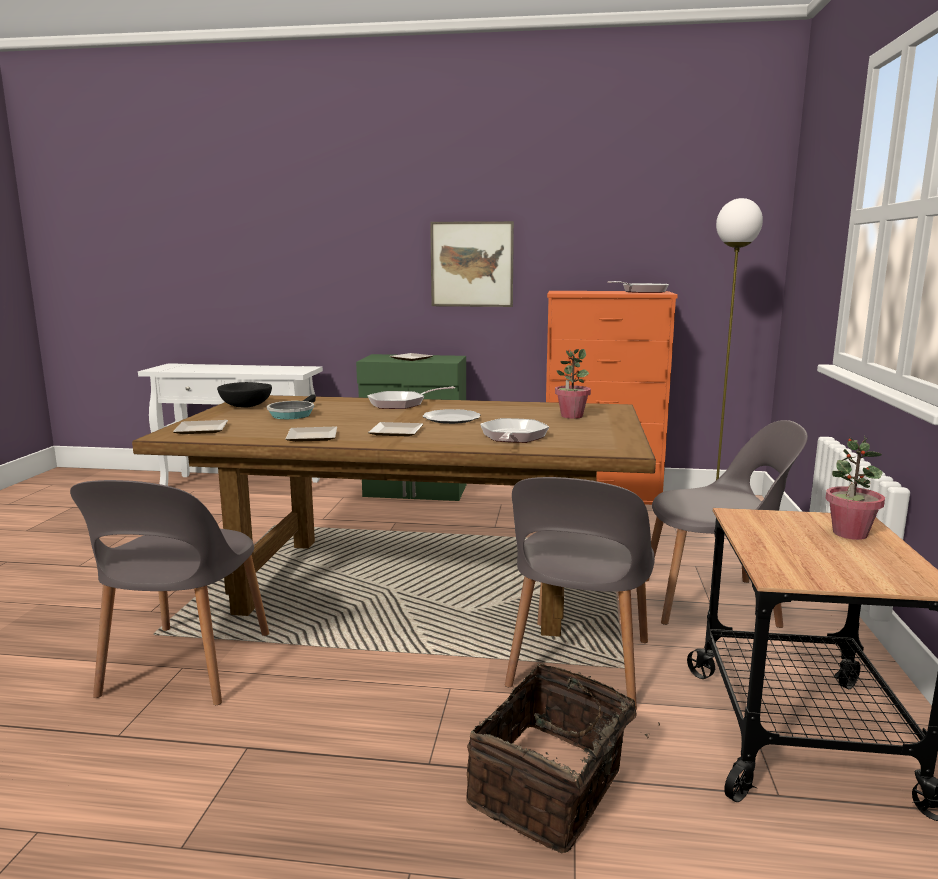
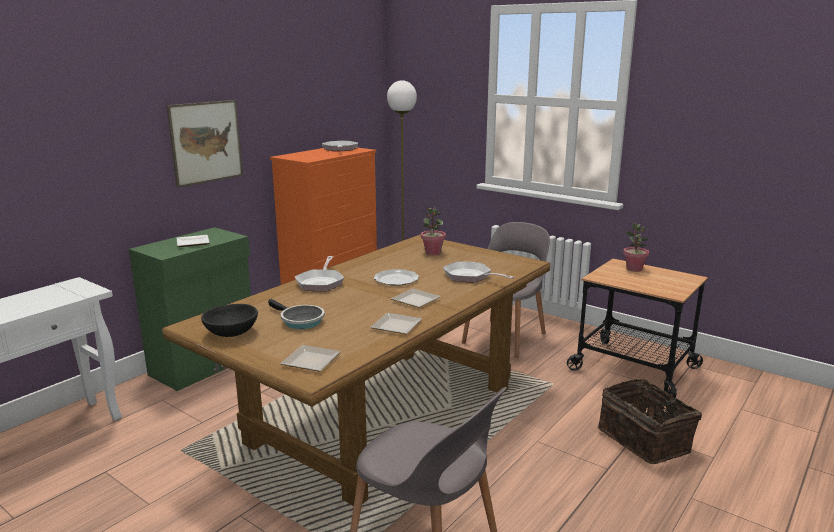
camera: 60 degrees left, 5 degrees up
grey chair [505,477,655,709] -> none

